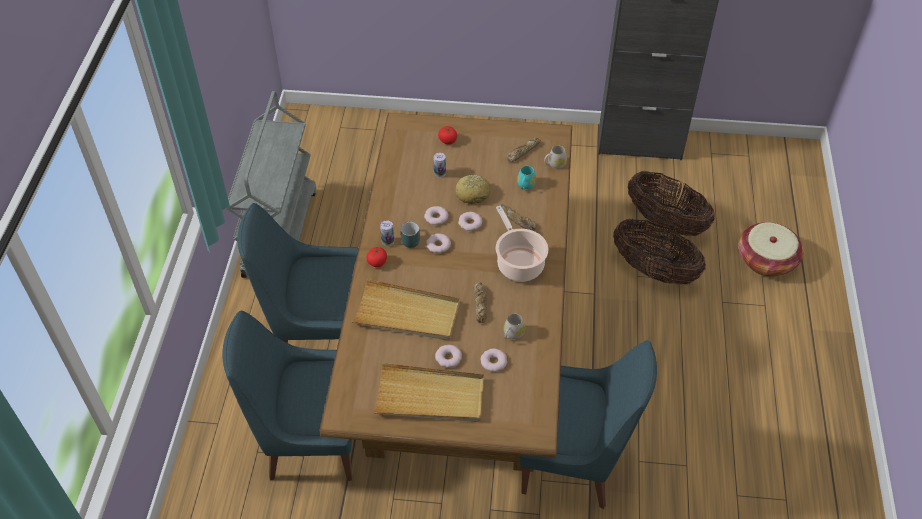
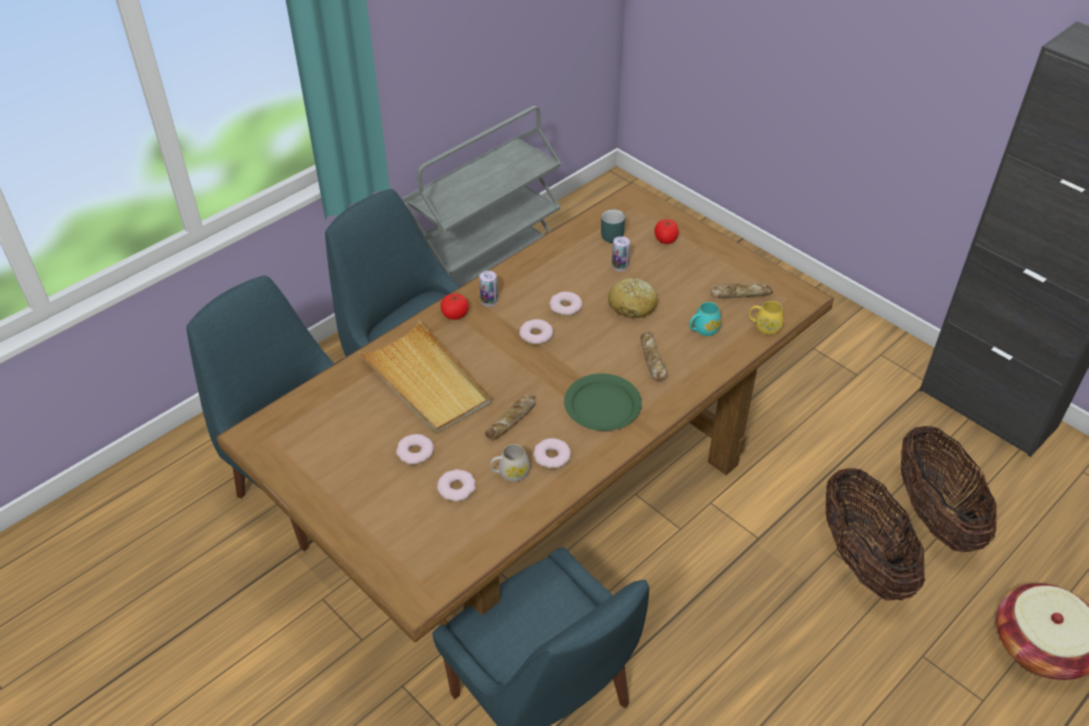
camera: 40 degrees right, 5 degrees down
beige tray [374,363,484,422] -> none
turquoise mug [401,221,420,248] -> turquoise mug moved to [601,209,625,243]
donut [458,212,482,231] -> donut moved to [533,438,571,469]
cooking pot [496,205,548,282] -> green plate [564,374,642,431]
white mug [544,145,567,169] -> yellow mug [749,301,784,335]

